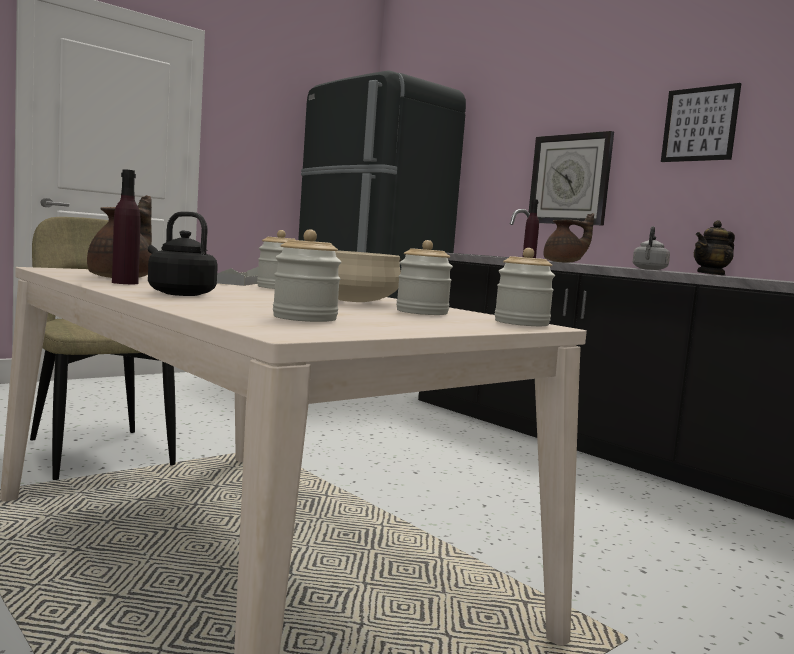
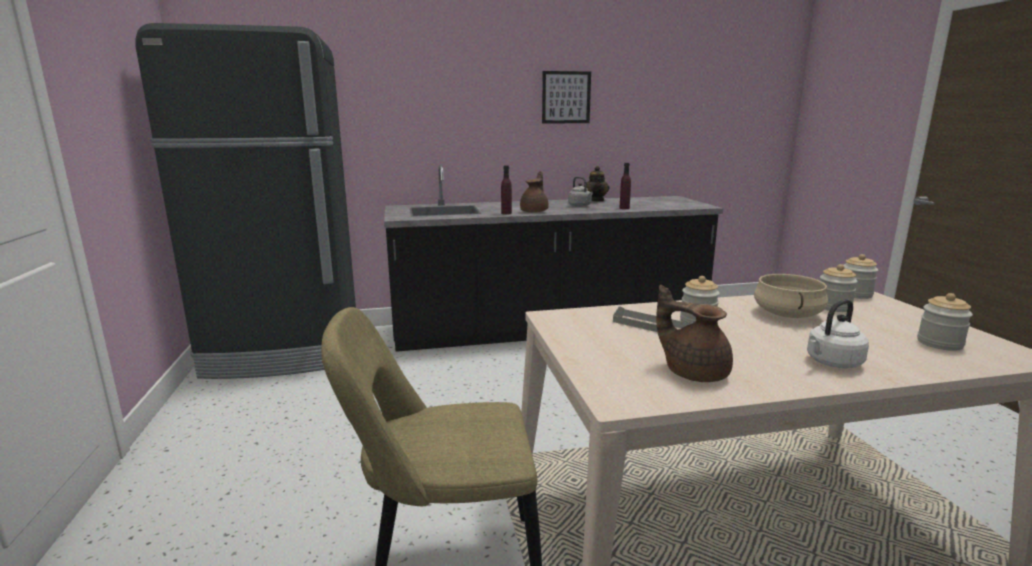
camera: 60 degrees left, 10 degrees up
purple bottle [112,169,140,284] -> purple bottle moved to [619,163,631,209]
black kettle [148,211,218,296] -> white kettle [807,299,869,368]
wall clock [529,131,614,226] -> none

